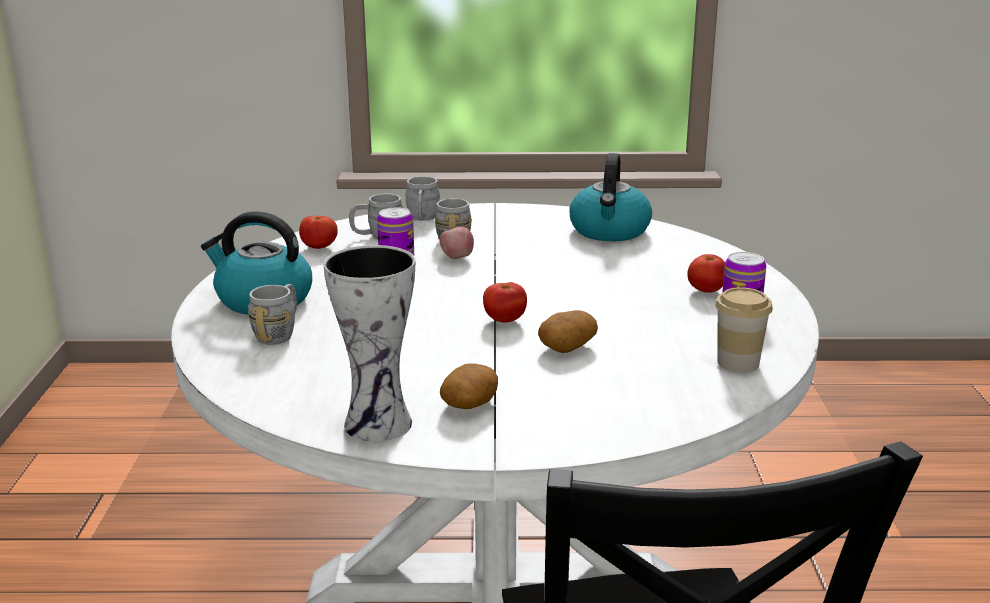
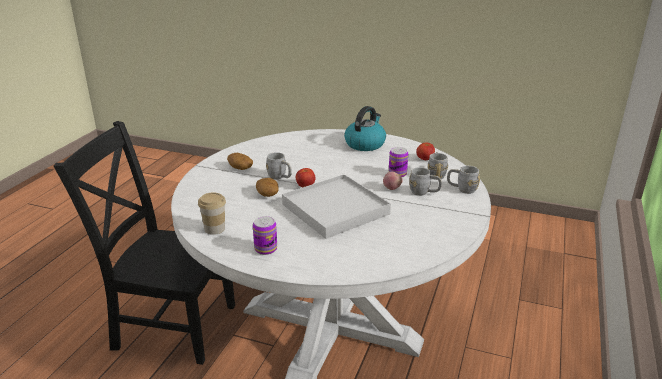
camera: 110 degrees right, 5 degrees up
grey mug [248,284,297,345] -> grey mug moved to [266,152,292,179]
vase [323,245,415,442] -> none
kettle [569,153,652,241] -> none
tomato [688,254,725,293] -> none
none -> white tray [282,174,391,239]

